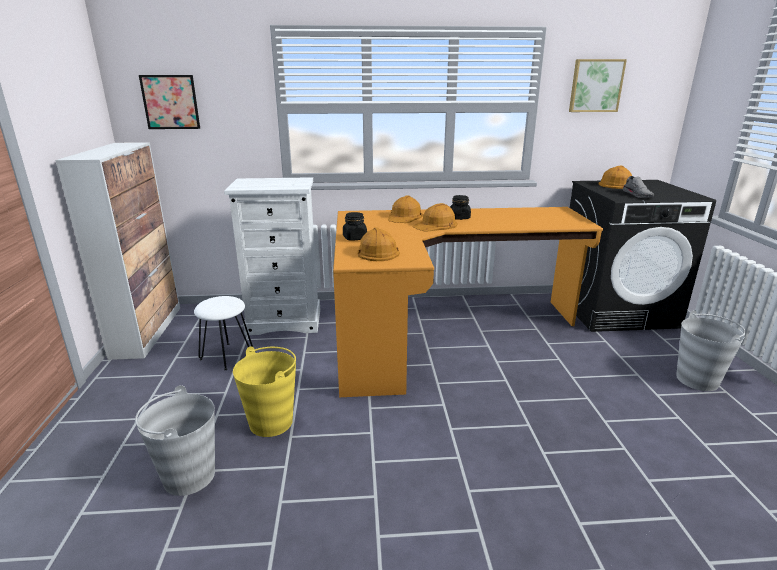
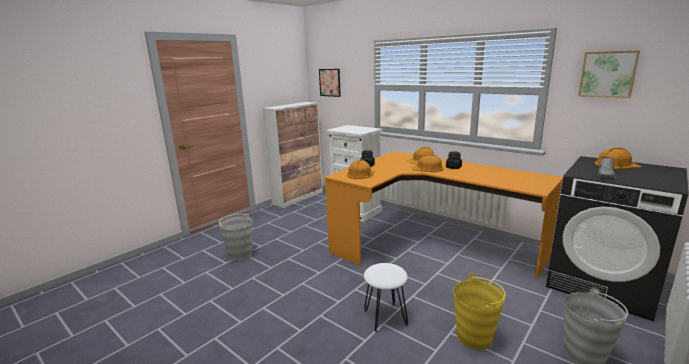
camera: 45 degrees right, 5 degrees down
white stool [194,296,253,370] -> white stool moved to [364,263,408,332]
yellow bucket [233,346,296,437] -> yellow bucket moved to [453,274,506,350]

